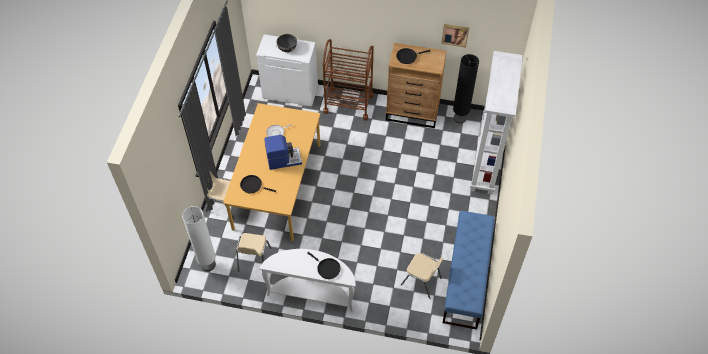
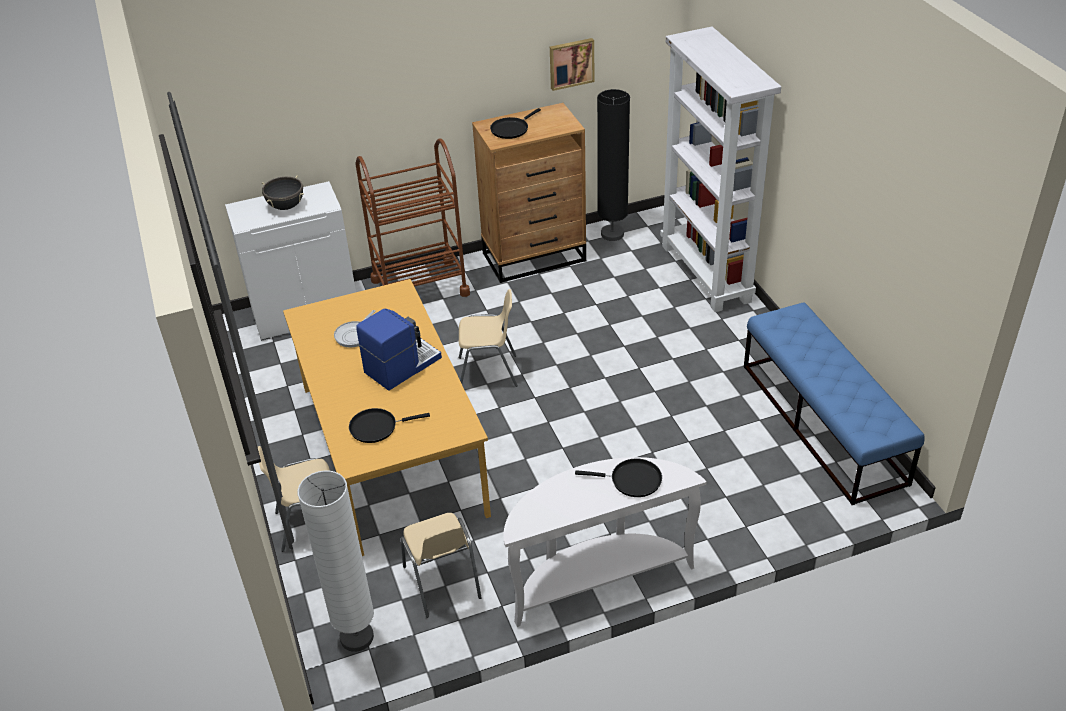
camera: 30 degrees left, 15 degrees down
beige chair [401,253,443,299] -> beige chair moved to [459,289,518,387]

